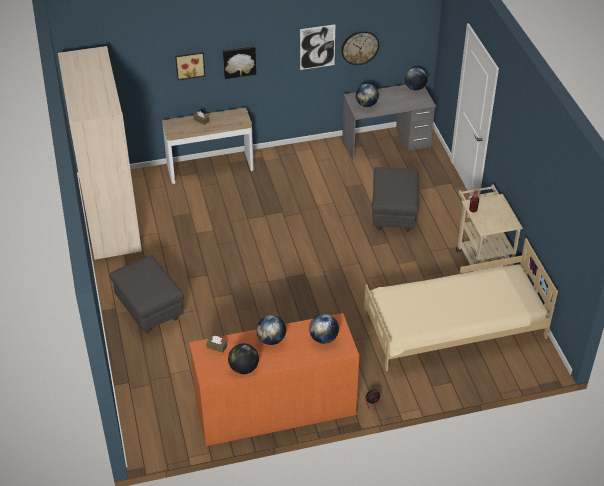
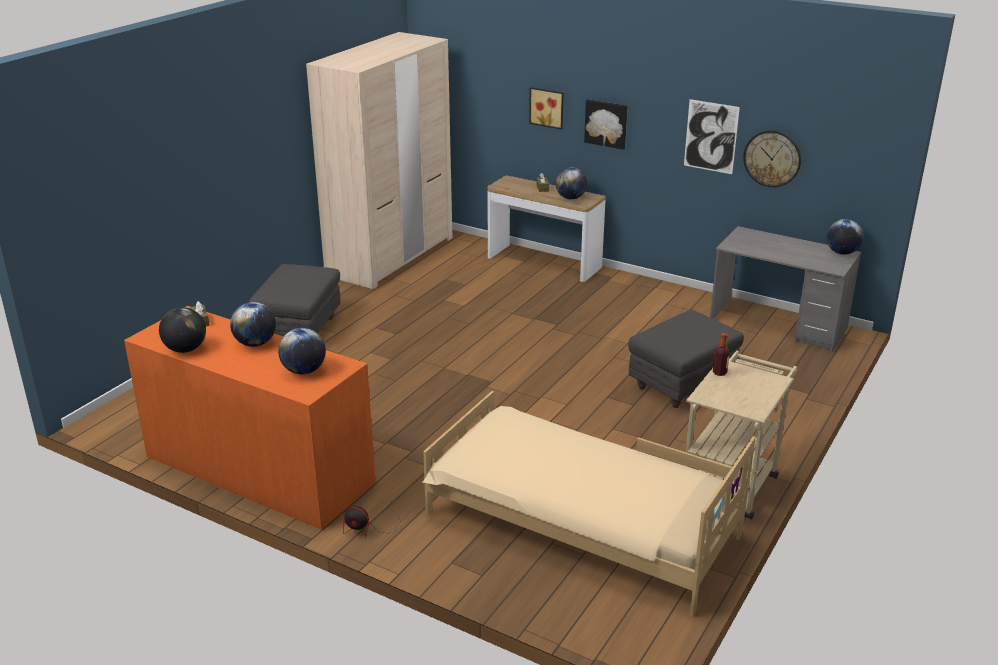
camera: 45 degrees right, 15 degrees down
globe [356,84,379,107] -> globe moved to [556,167,587,199]

